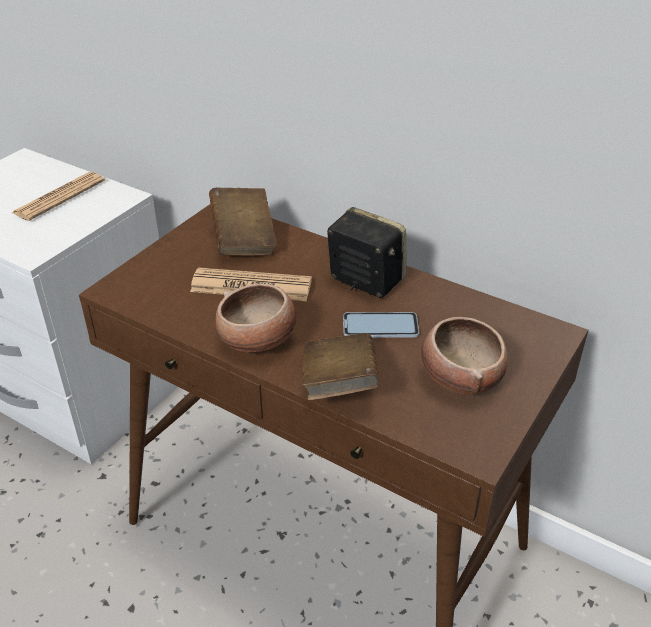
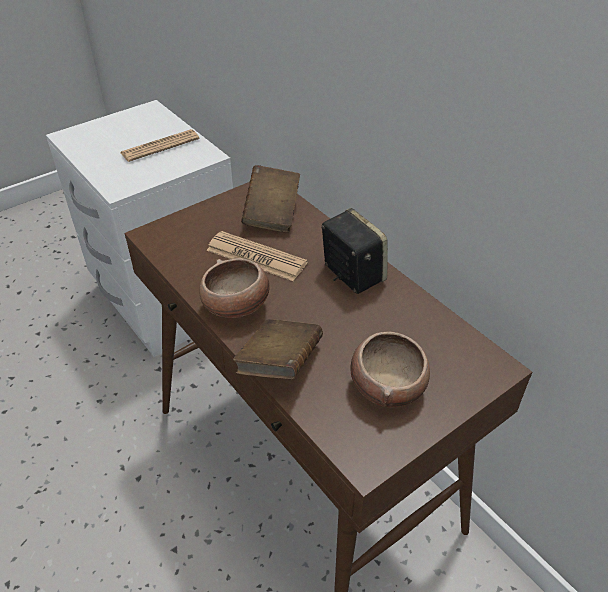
camera: 20 degrees right, 5 degrees up
phone [343,312,419,338] -> none

